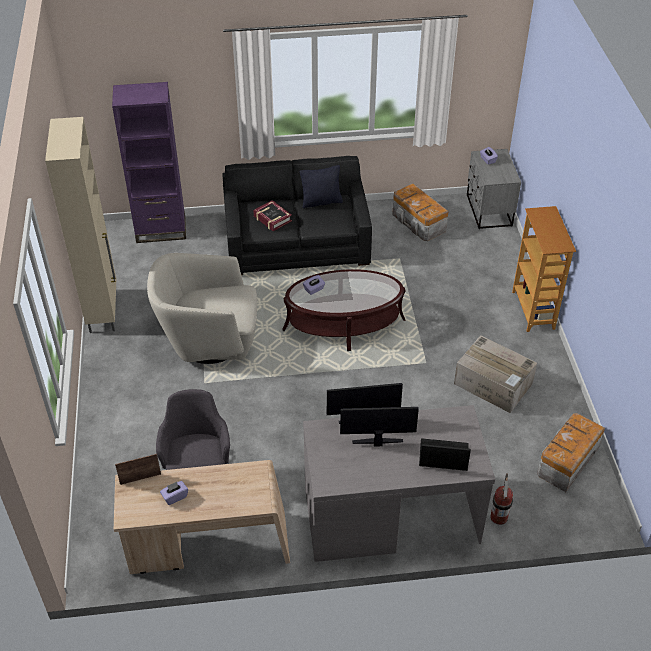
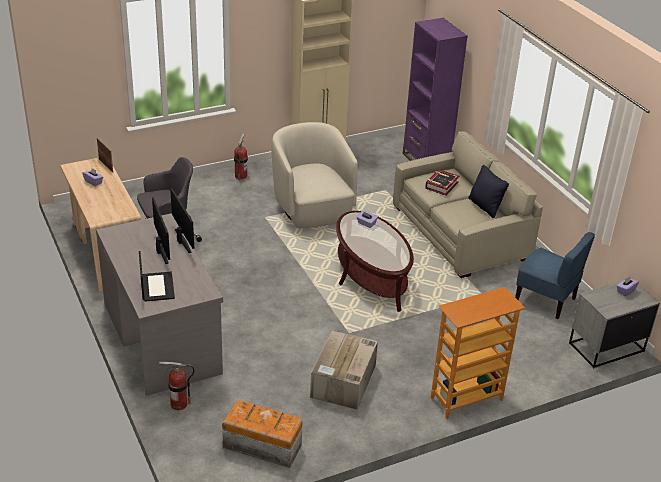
camera: 70 degrees right, 10 degrees down
black sofa [222,156,372,275] -> beige sofa [393,132,543,278]
storage box [392,184,449,241] -> blue chair [515,232,595,319]
none -> fire extinguisher [234,133,248,180]

